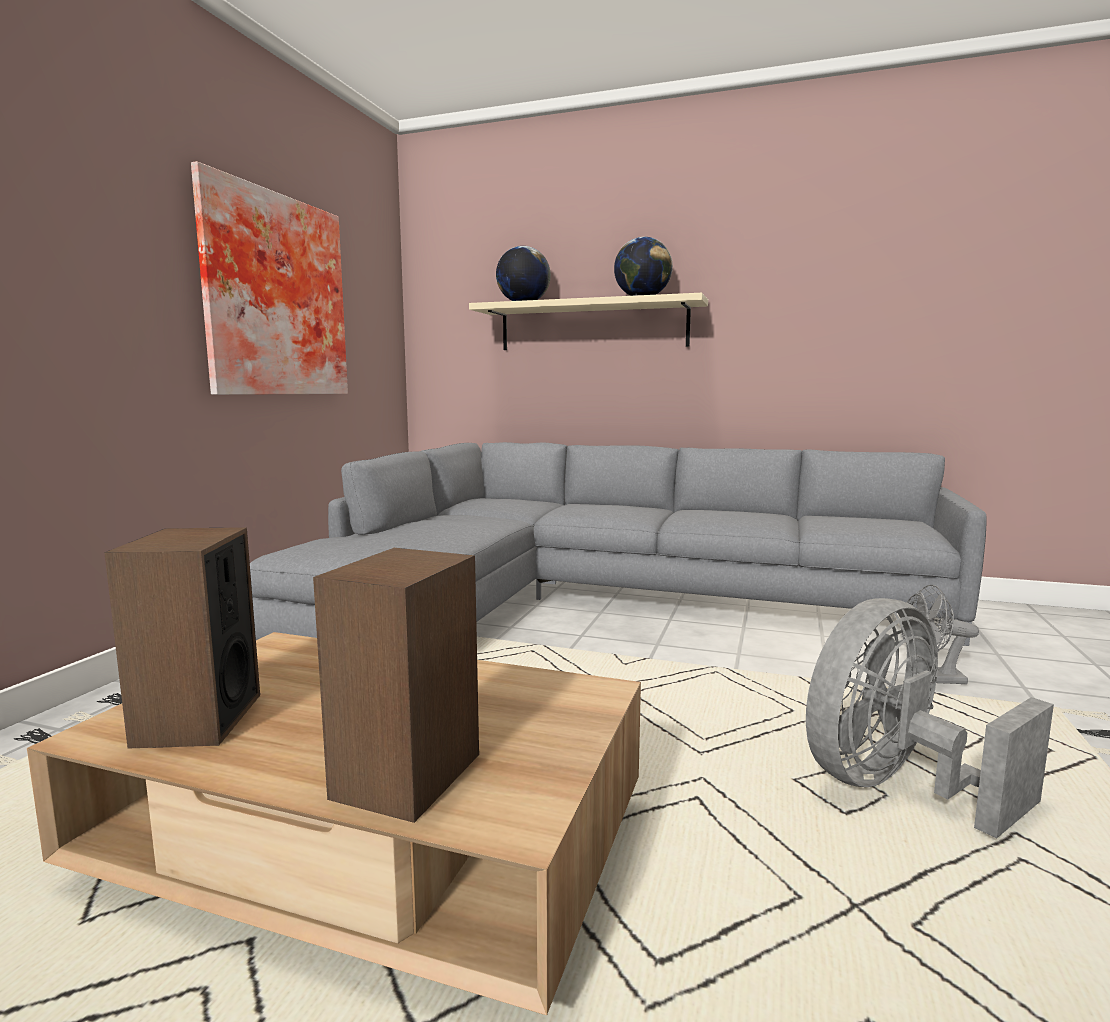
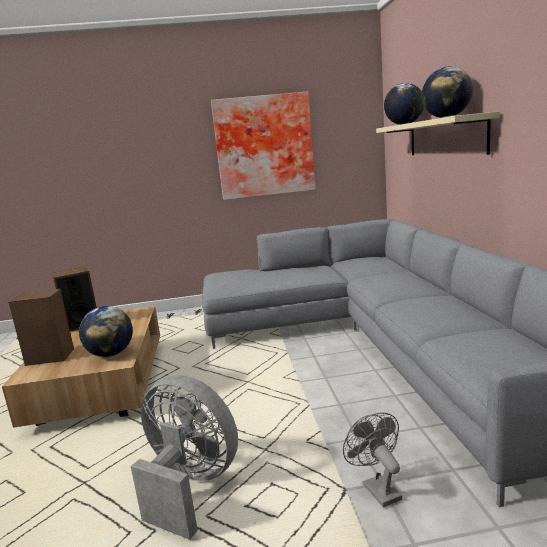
camera: 65 degrees right, 5 degrees up
none -> globe [79,306,133,357]

